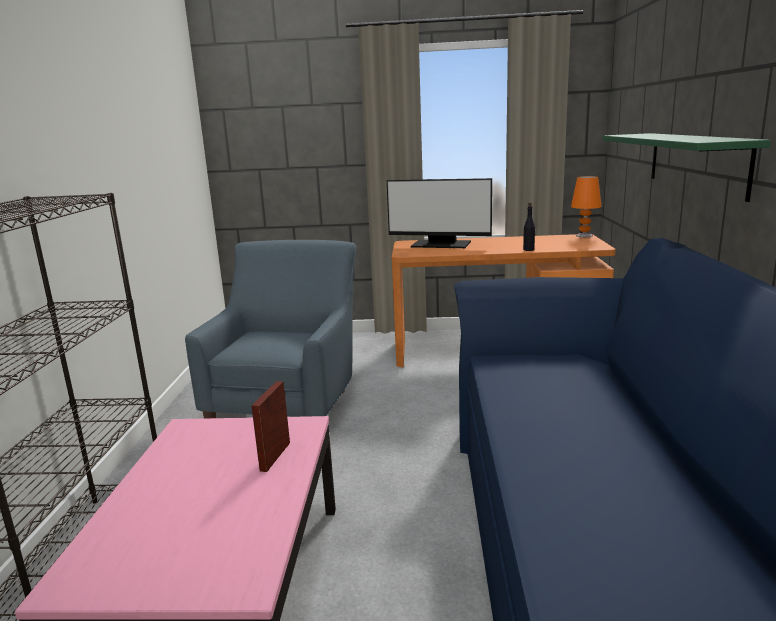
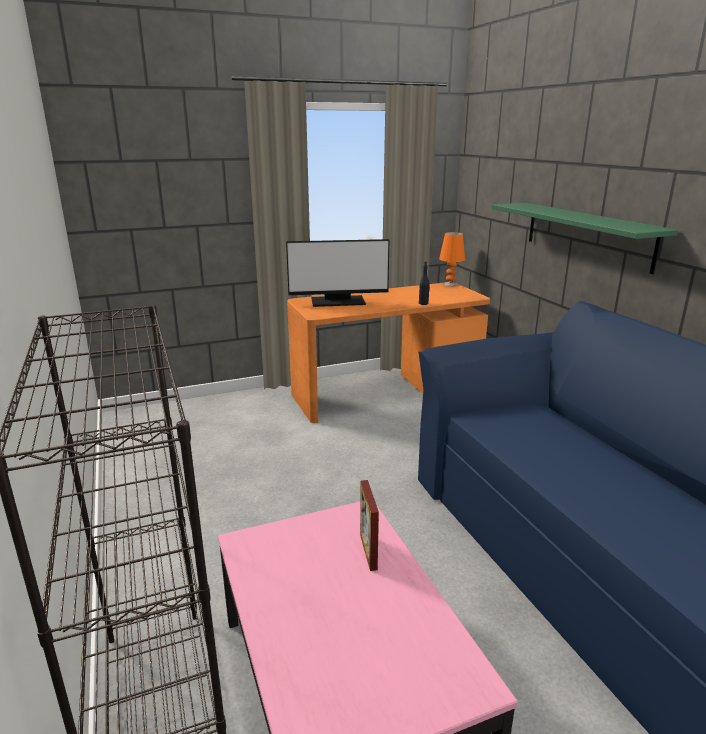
camera: 25 degrees left, 5 degrees up
blue armchair [185,240,356,419] -> none

